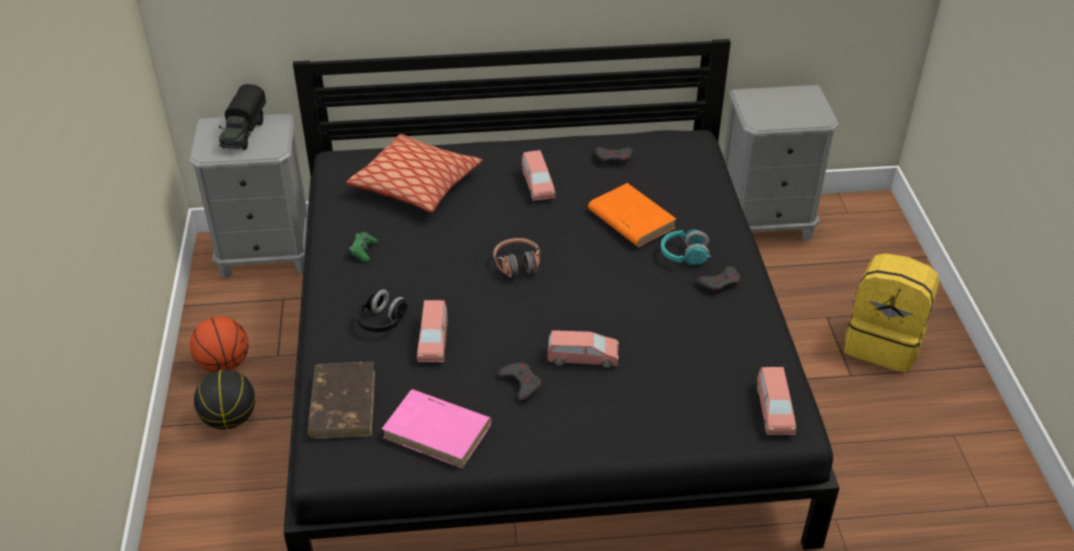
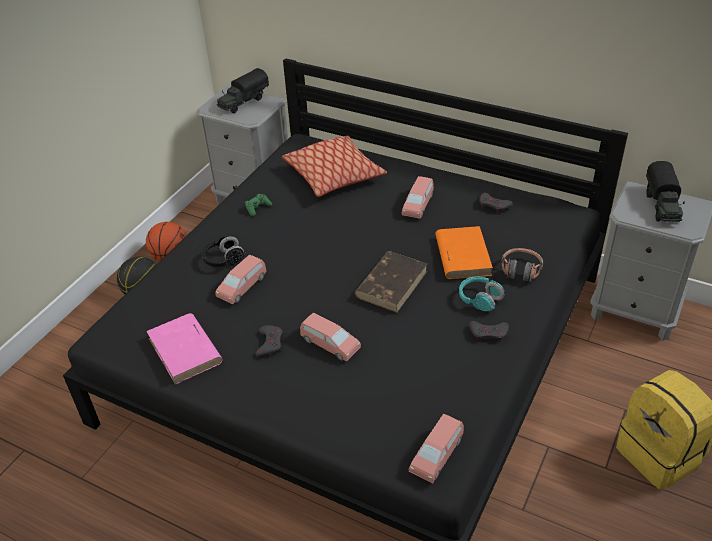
camera: 35 degrees right, 0 degrees up
brown book [307,362,375,439] -> brown book moved to [354,251,427,313]
headphones [493,238,541,278] -> headphones moved to [501,248,543,282]
none -> toy truck [646,161,685,222]

